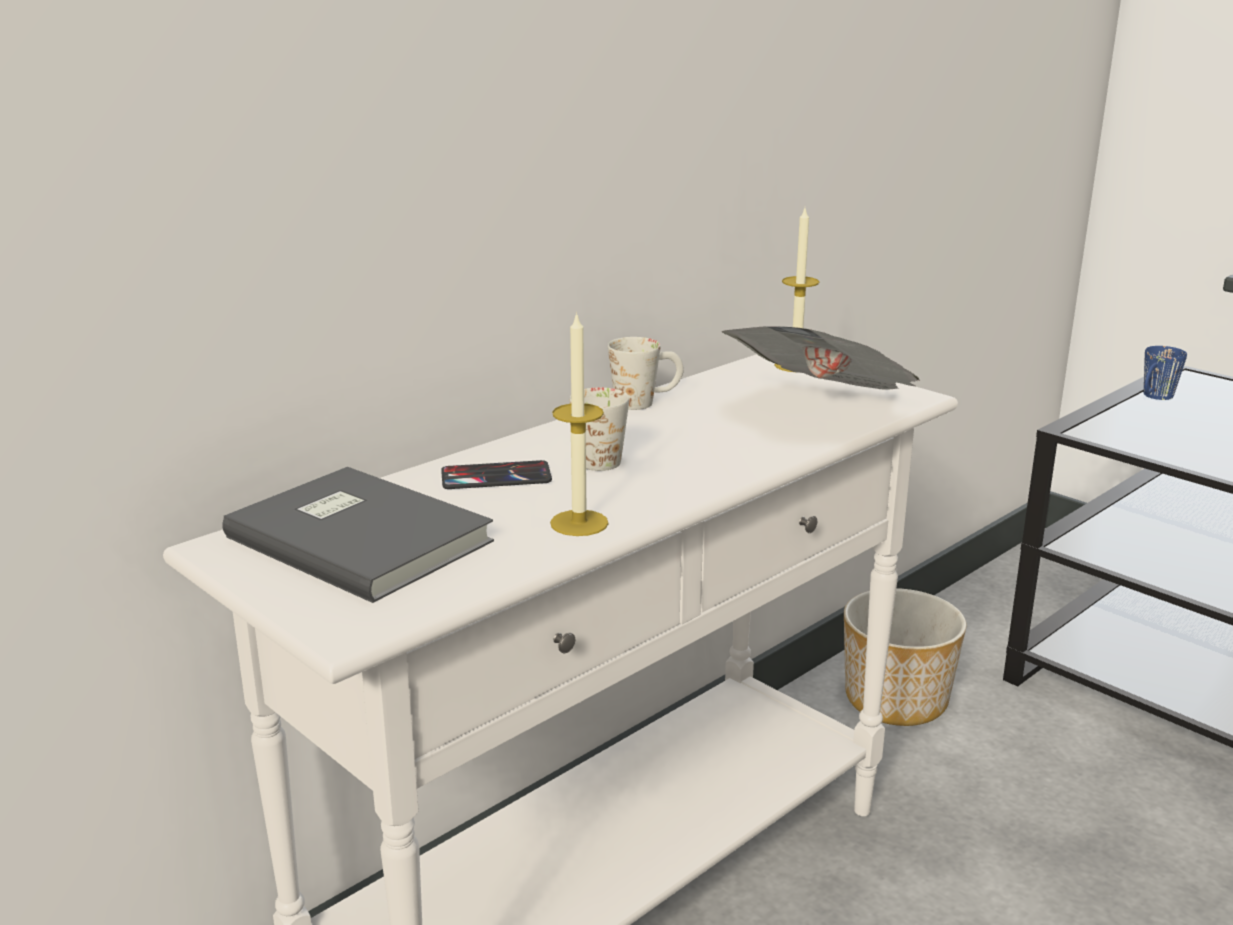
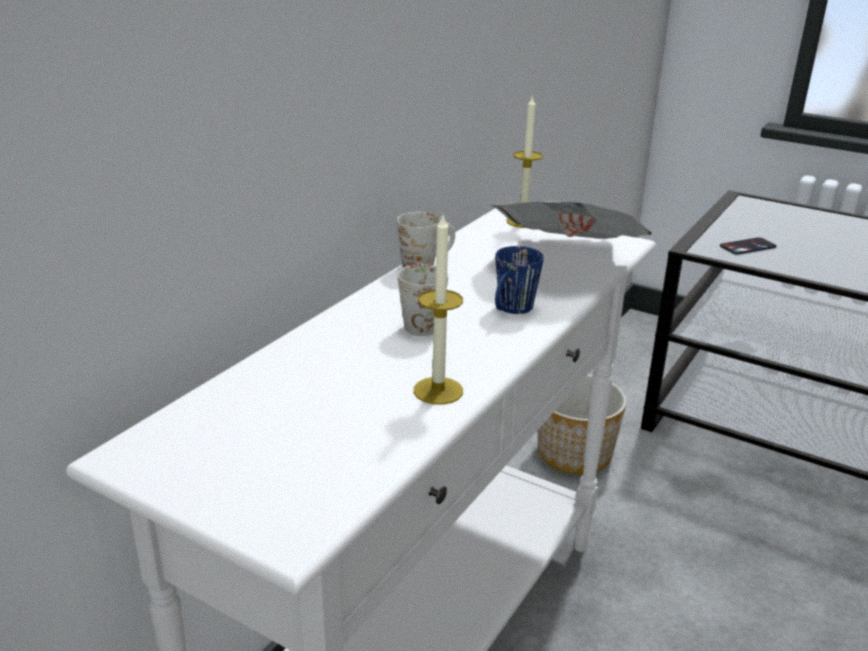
camera: 15 degrees left, 5 degrees up
grey book [222,467,494,603] -> none
phone [441,460,552,489] -> phone moved to [720,237,777,254]
blue mug [1144,346,1187,400] -> blue mug moved to [495,246,544,314]

